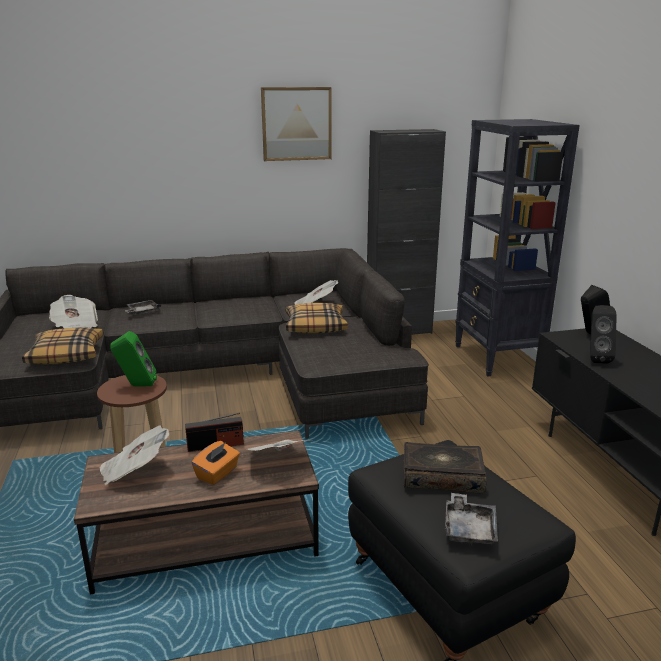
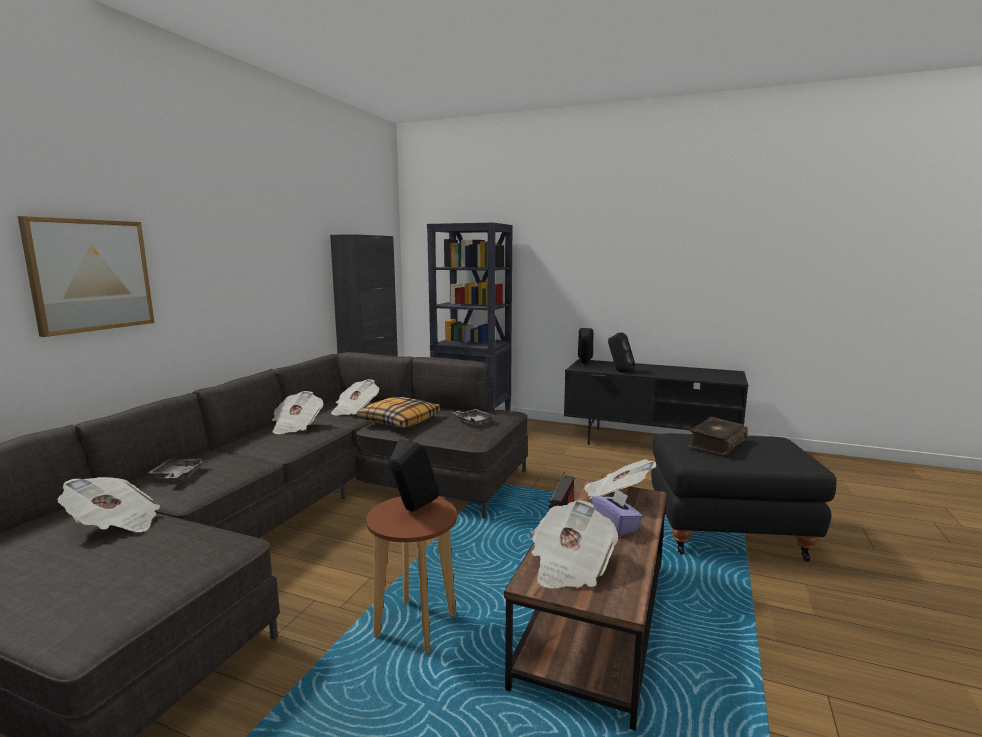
camera: 55 degrees left, 10 degrees down
pillow [22,327,104,364] -> none
green speaker [110,331,157,387] -> black speaker [389,439,439,512]
orange tissue box [192,441,240,485] -> purple tissue box [592,488,643,536]
picture [261,87,331,161] -> picture moved to [18,216,154,337]
grey tray [445,493,498,545] -> grey tray moved to [451,409,495,426]
none -> newspaper [272,391,323,434]

